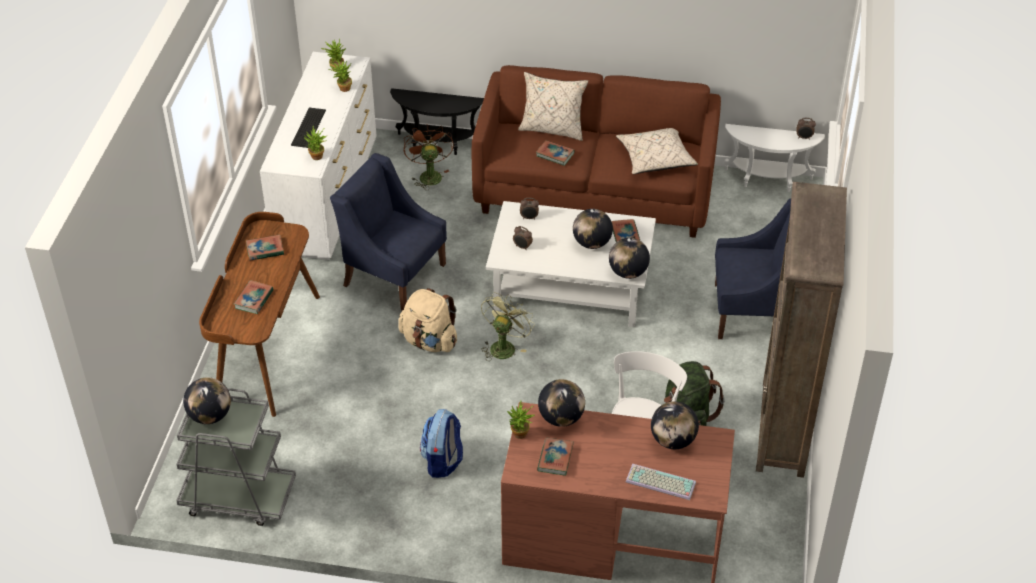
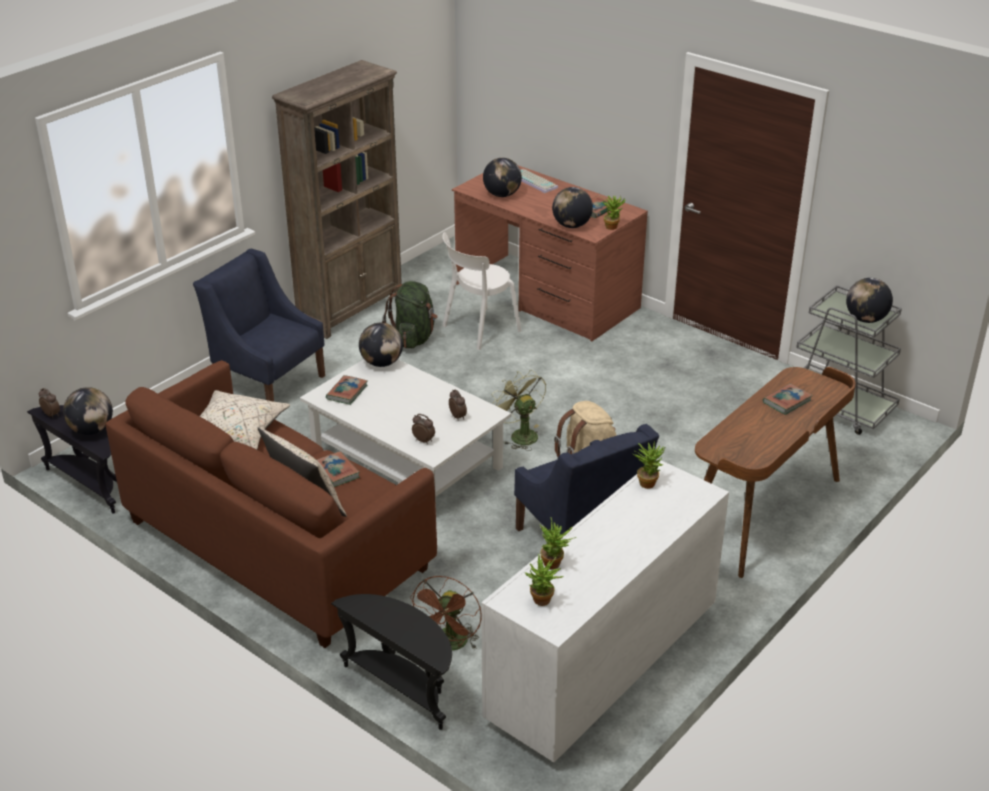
camera: 150 degrees left, 10 degrees down
book [246,234,284,261] -> none
keyboard [291,108,326,148] -> none
backpack [420,409,463,478] -> none
green fan [481,292,535,361] -> green fan turned 90 degrees clockwise [492,370,546,451]
globe [573,209,613,249] -> globe moved to [63,387,113,435]
white side table [724,124,825,192] -> black side table [27,405,117,513]

